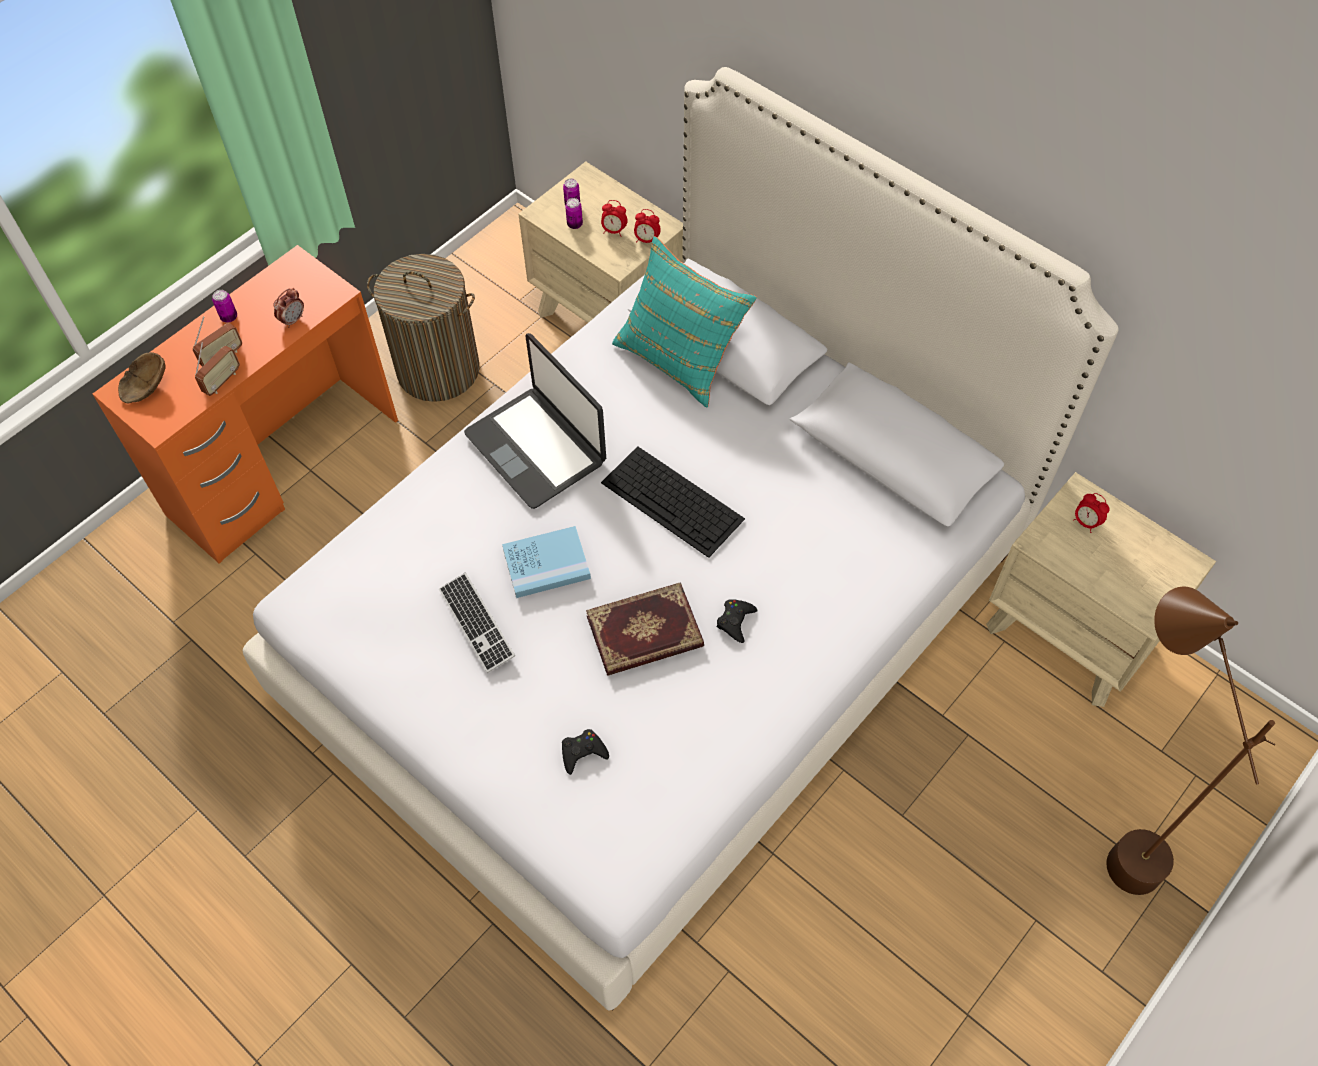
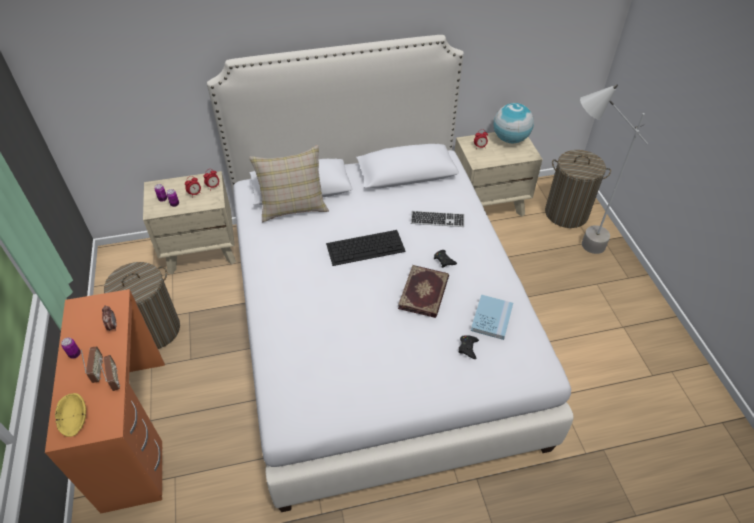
camera: 55 degrees left, 10 degrees down
brown bowl [118,352,166,404] -> yellow bowl [55,393,86,437]
keyboard [439,572,515,673] -> keyboard moved to [411,211,465,227]
laptop [464,333,606,509] -> none
blue book [502,526,591,598] -> blue book moved to [471,294,513,340]
turquoise pillow [612,236,757,407] -> beige pillow [249,145,329,222]
brown floor lamp [1106,587,1276,895] -> grey floor lamp [580,85,648,254]
none -> globe [494,103,534,143]
none -> laundry basket [545,150,611,228]

